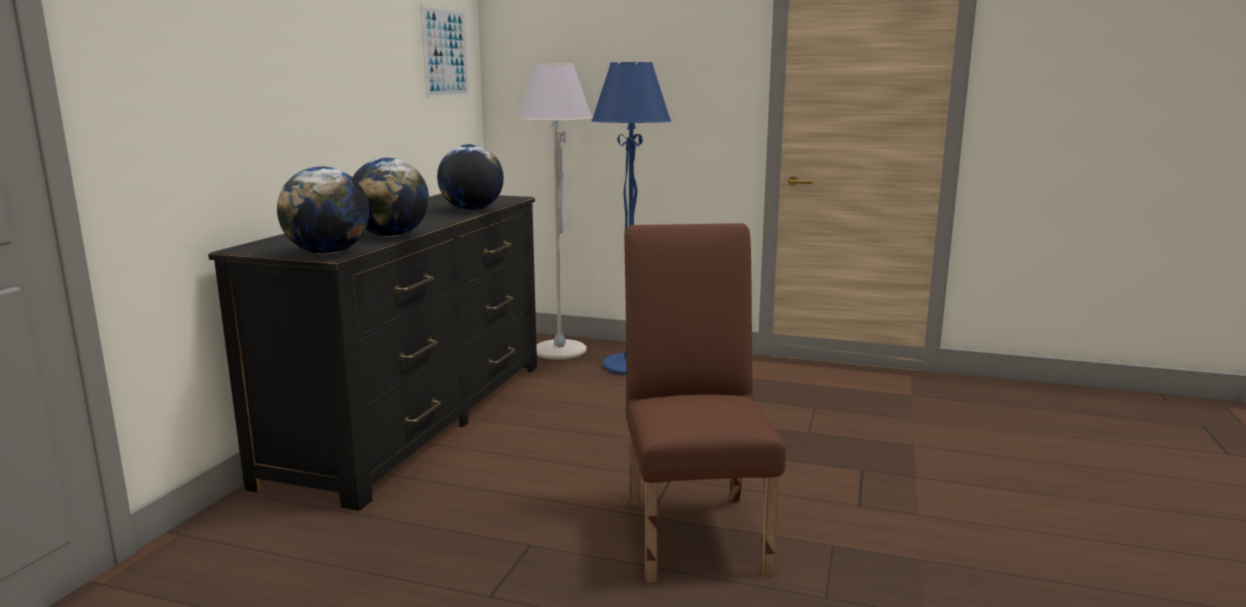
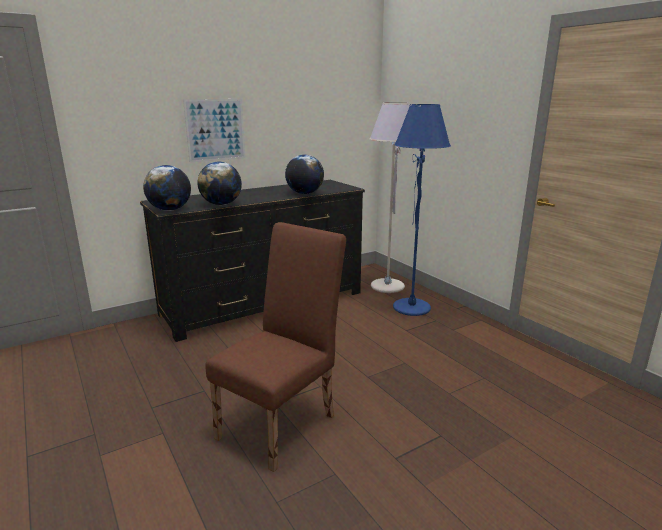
camera: 40 degrees right, 5 degrees up
picture [420,4,469,98] -> picture moved to [183,99,246,163]

